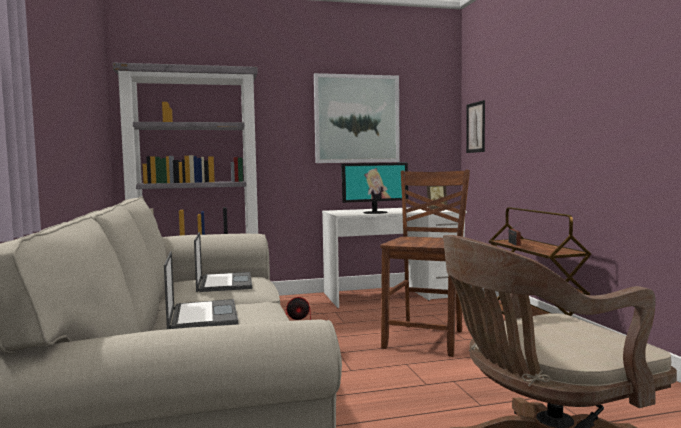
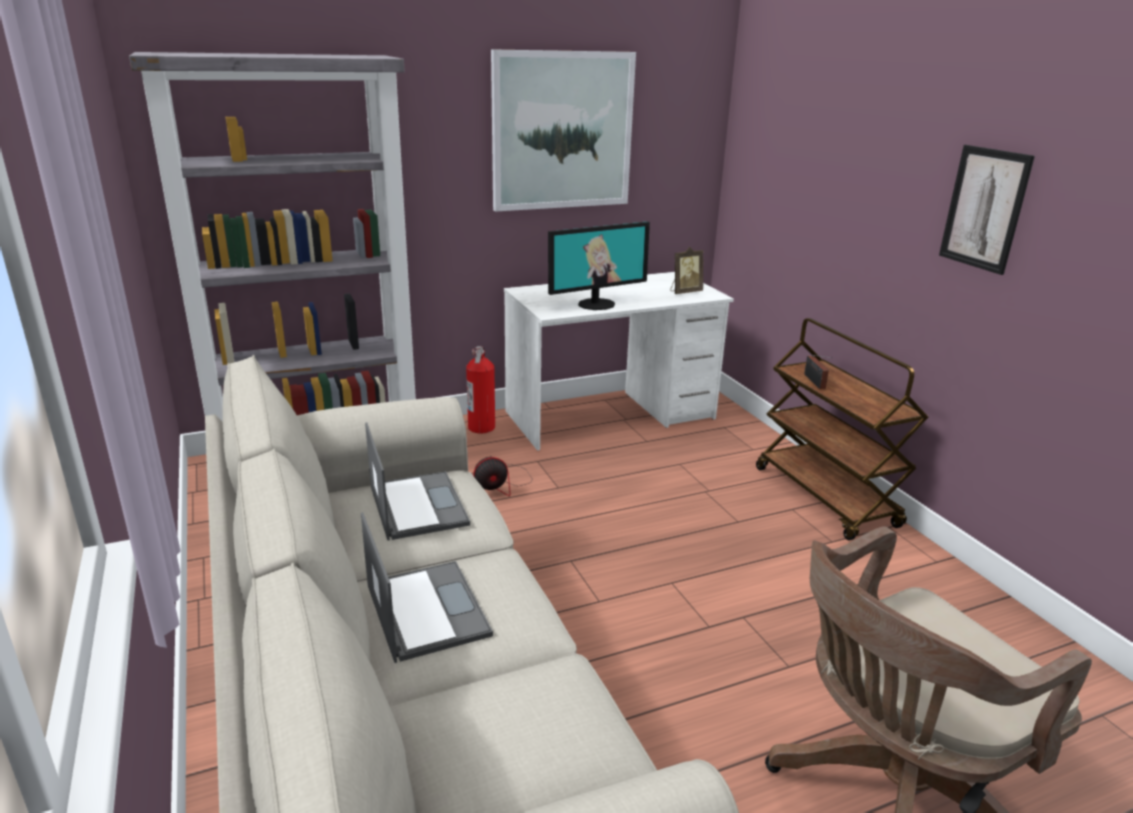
camera: 10 degrees left, 20 degrees up
brown chair [380,170,470,357] -> none
picture [466,100,485,153] -> picture moved to [939,145,1035,275]
none -> fire extinguisher [466,346,495,433]

